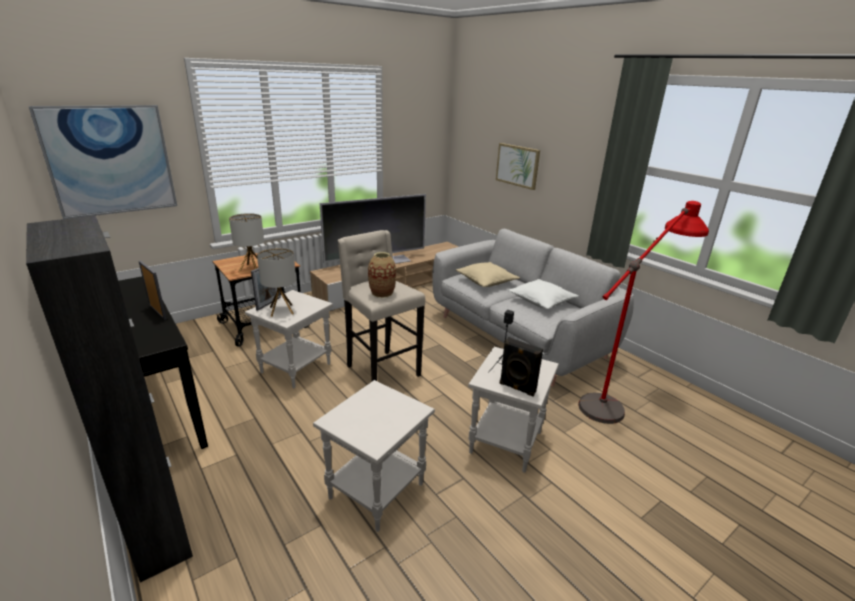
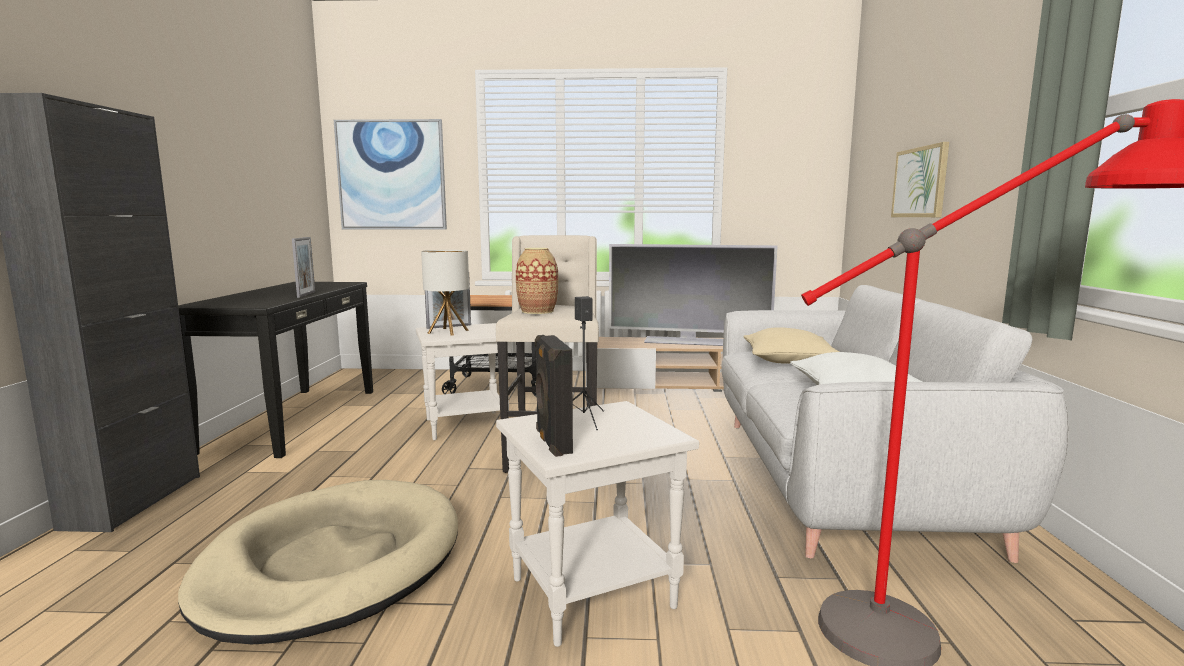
camera: 40 degrees right, 15 degrees down
table lamp [229,213,264,272] -> none
white side table [313,380,435,532] -> beige dog bed [178,480,458,644]

